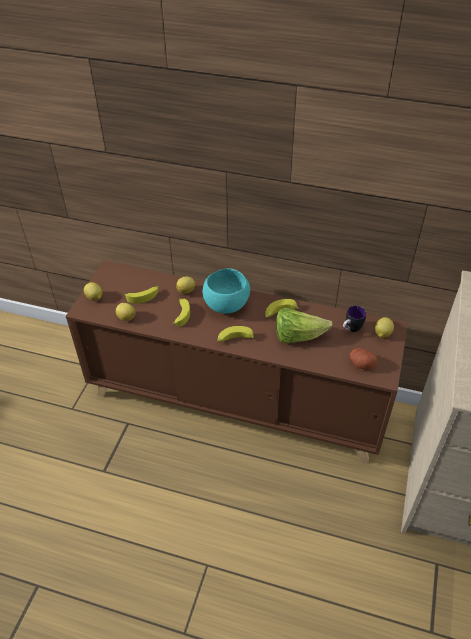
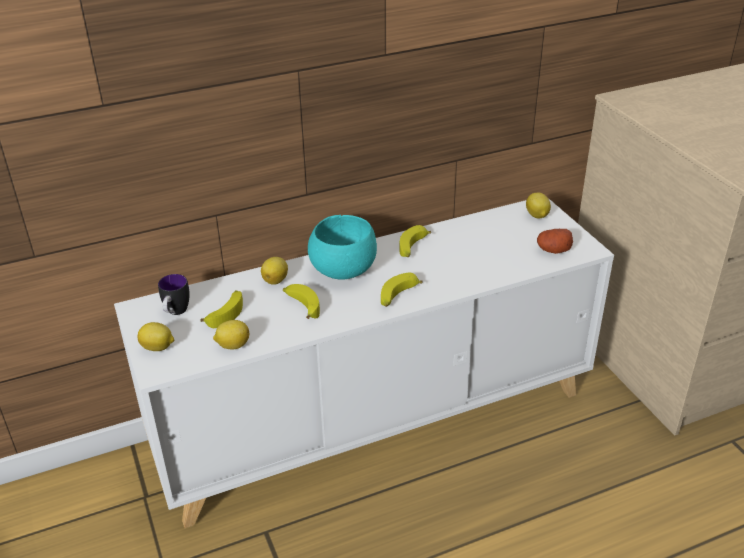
camera: 40 degrees left, 10 degrees down
brown cabinet [66,261,408,464] -> white cabinet [114,198,614,528]
lettuce [276,308,333,343] -> none
mug [343,306,366,332] -> mug moved to [158,274,190,315]

